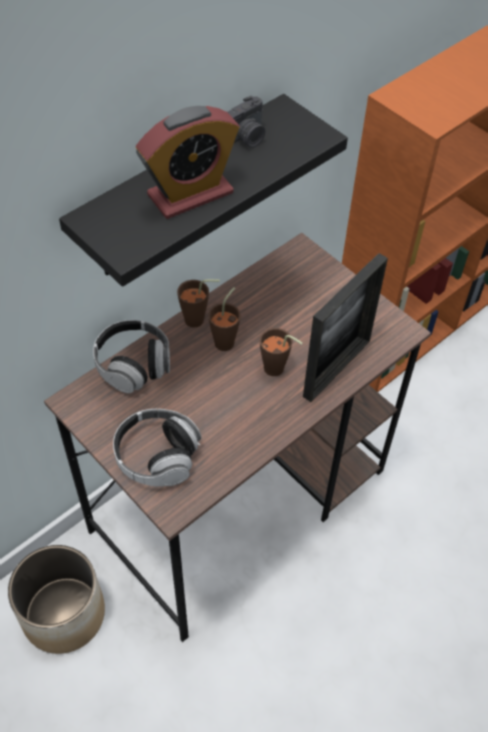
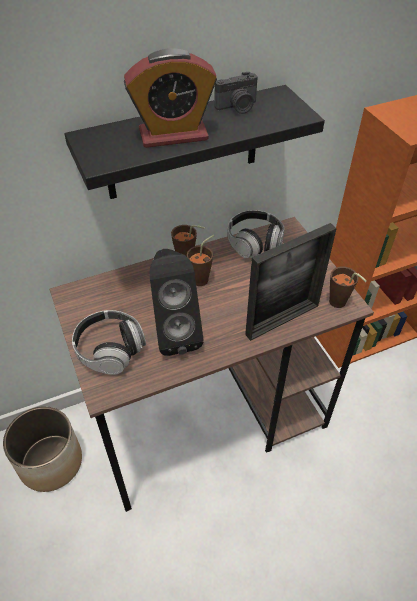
camera: 20 degrees right, 5 degrees down
headphones [93,320,170,393] -> headphones moved to [228,210,285,258]
brown cup [259,328,303,376] -> brown cup moved to [329,267,367,308]
none -> black speaker [149,249,204,356]

